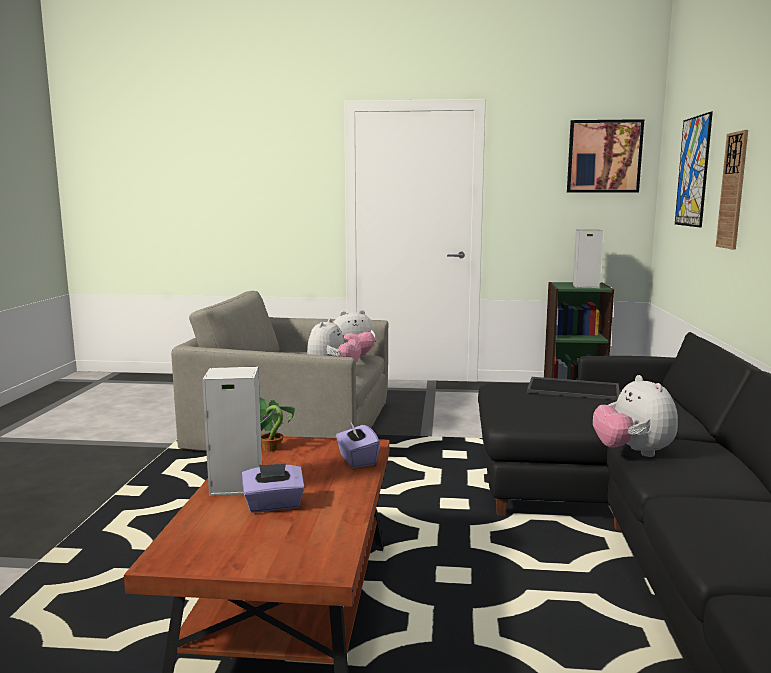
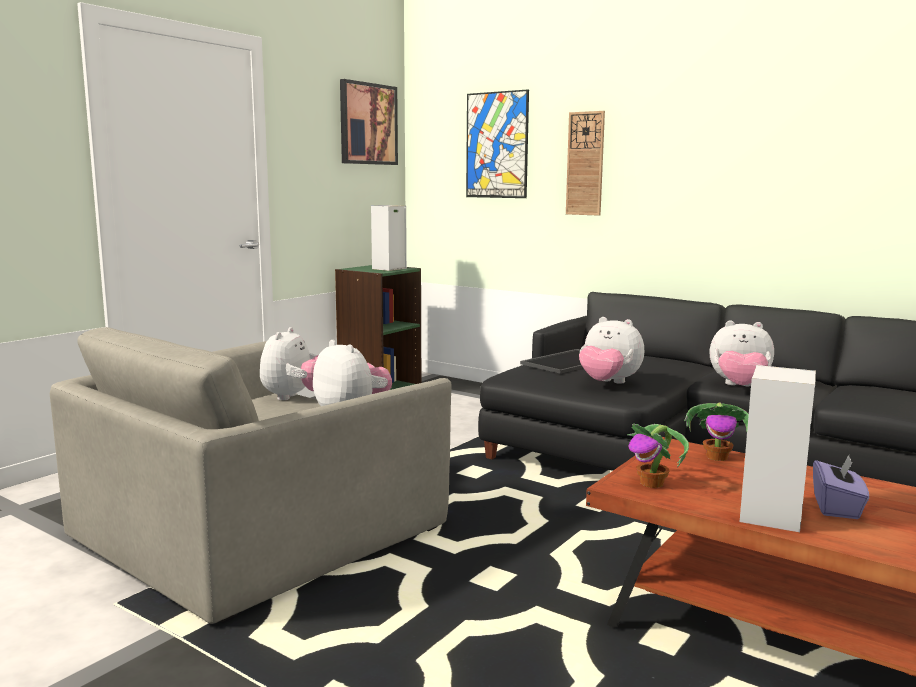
camera: 60 degrees left, 0 degrees up
purple tissue box [336,421,380,468] -> potted plant [684,403,749,461]
none -> plush toy [579,317,644,384]

